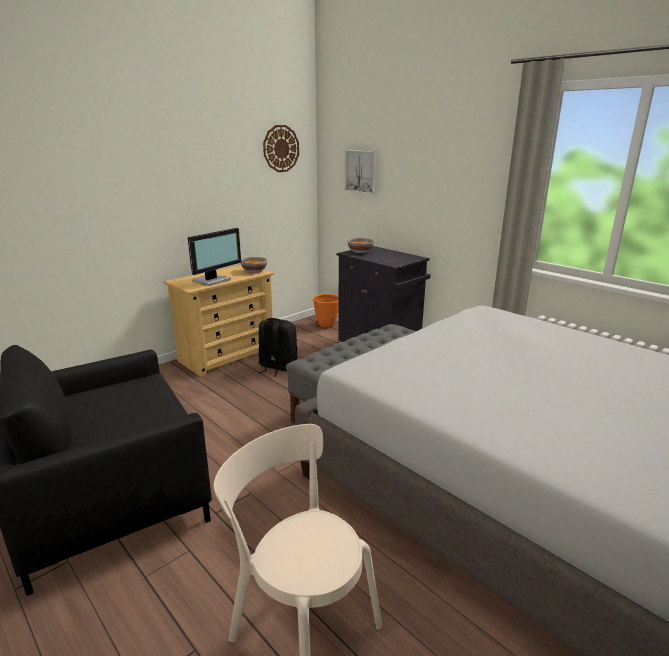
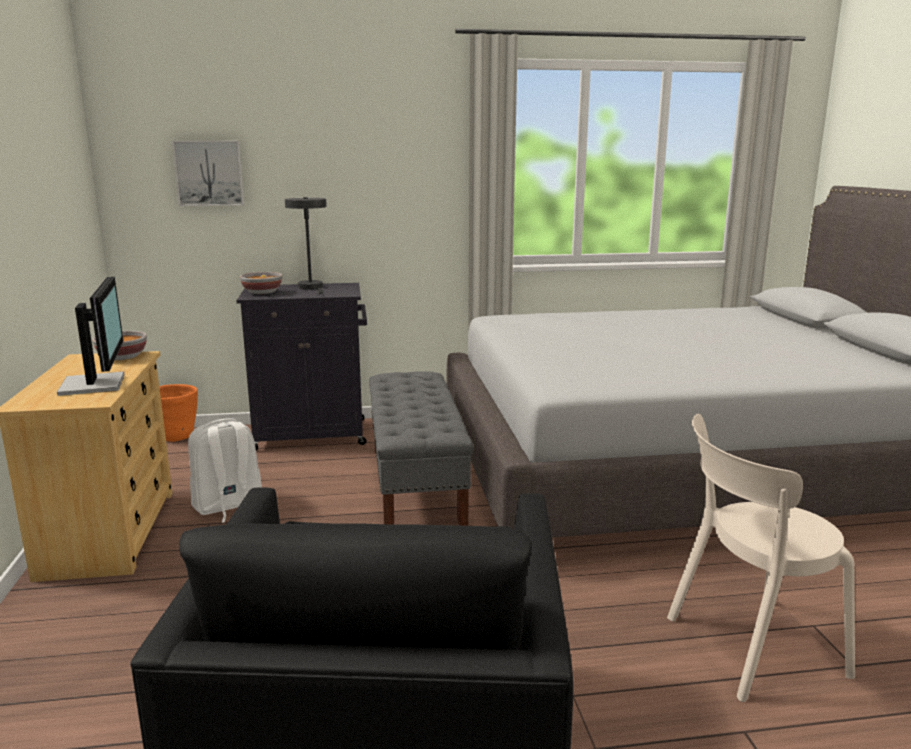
camera: 55 degrees left, 5 degrees down
black backpack [258,318,298,377] -> white backpack [188,418,262,523]
wall clock [263,125,299,172] -> none
none -> grey table lamp [285,197,327,294]

